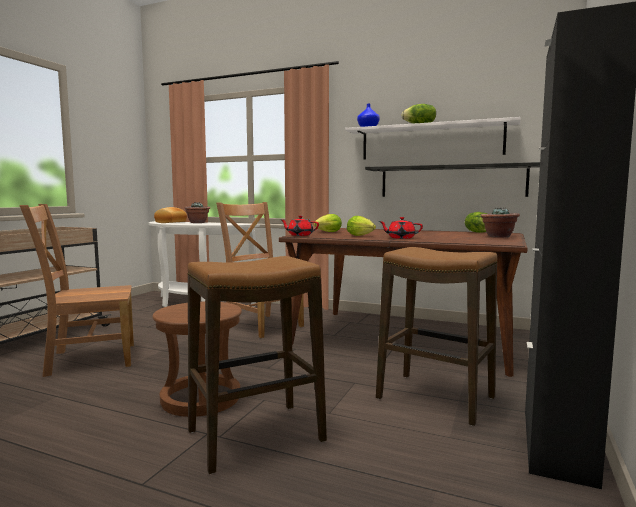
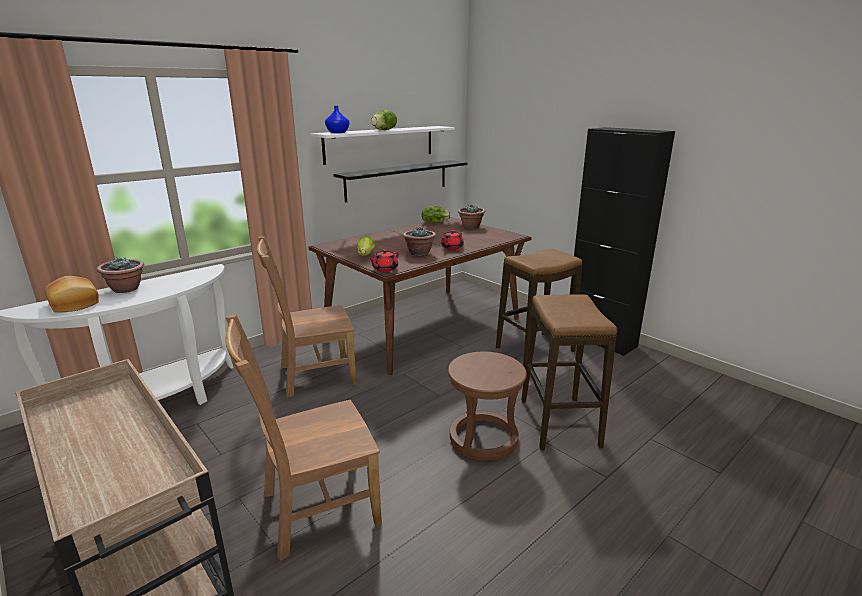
camera: 65 degrees left, 15 degrees up
brown chair [19,204,134,377] -> brown chair turned 60 degrees clockwise [225,315,382,561]
lettuce [347,216,376,236] -> potted plant [403,227,436,256]

